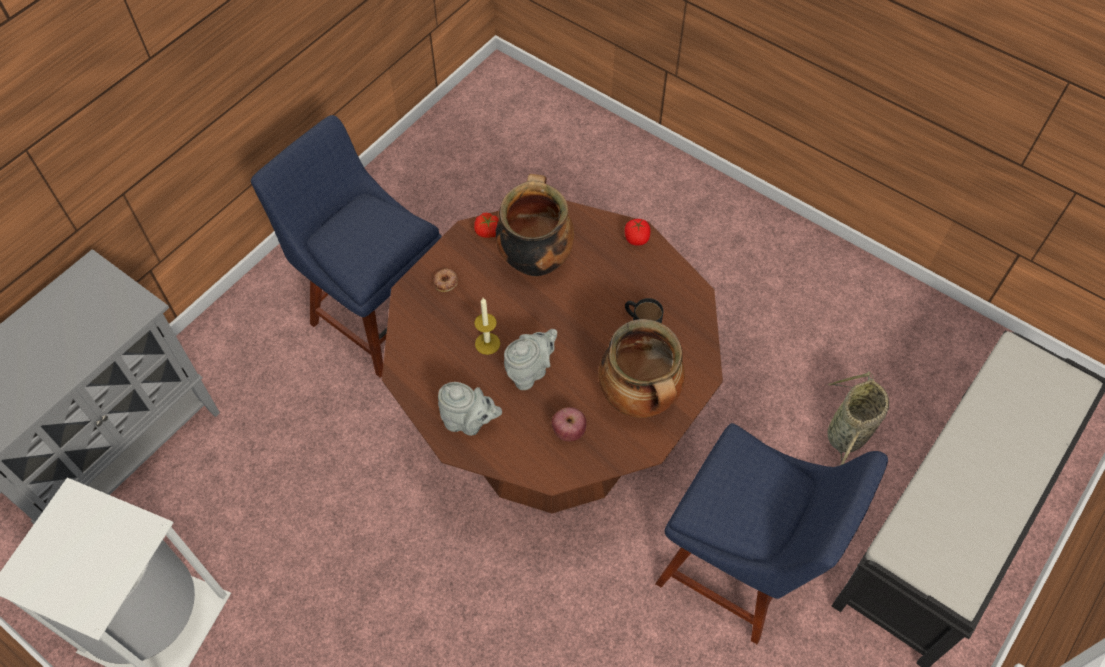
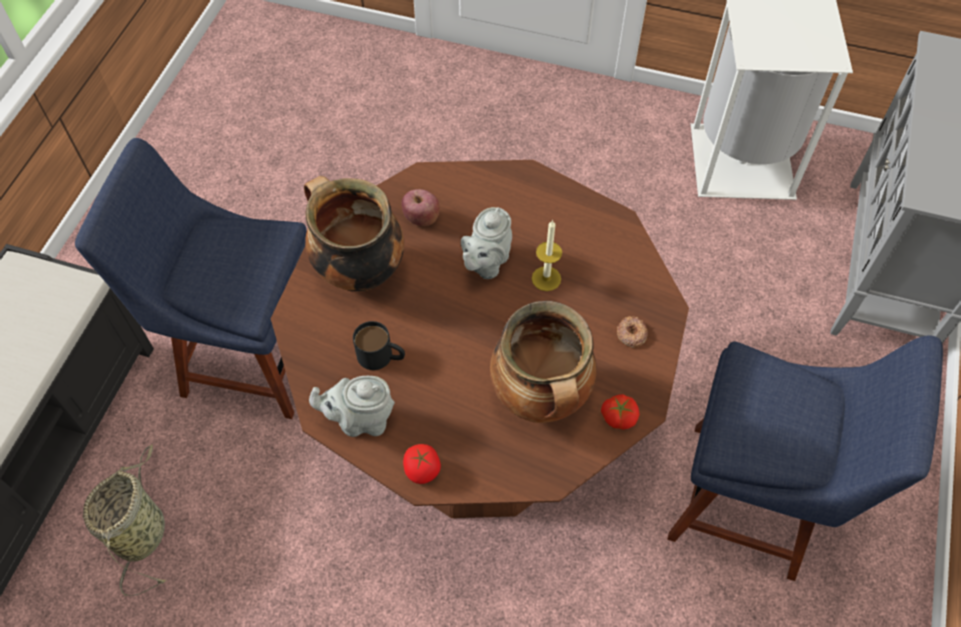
camera: 160 degrees right, 0 degrees up
grey teapot [438,382,502,436] -> grey teapot moved to [309,376,395,437]

